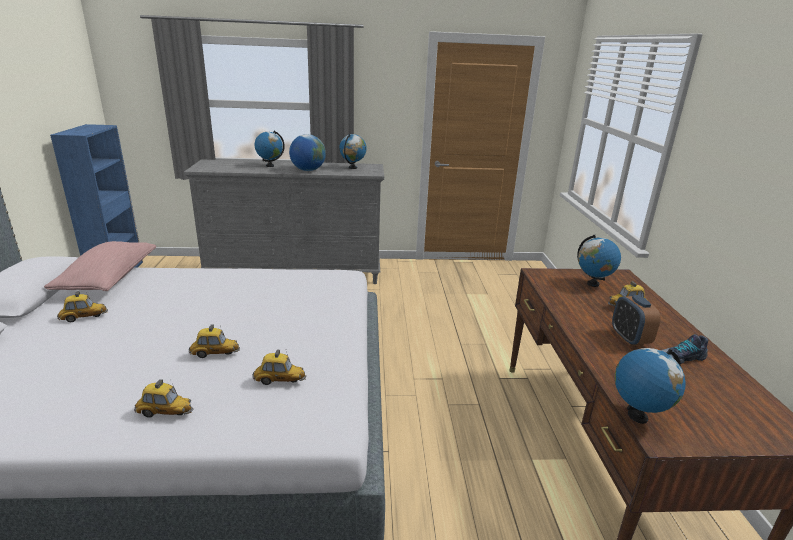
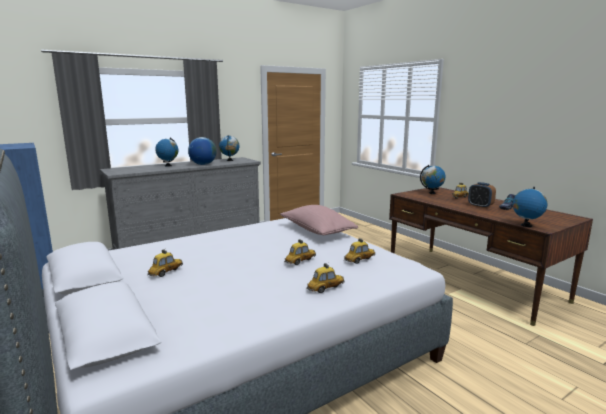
camera: 30 degrees left, 10 degrees down
pink pillow [44,241,156,291] -> pink pillow moved to [280,205,358,235]

